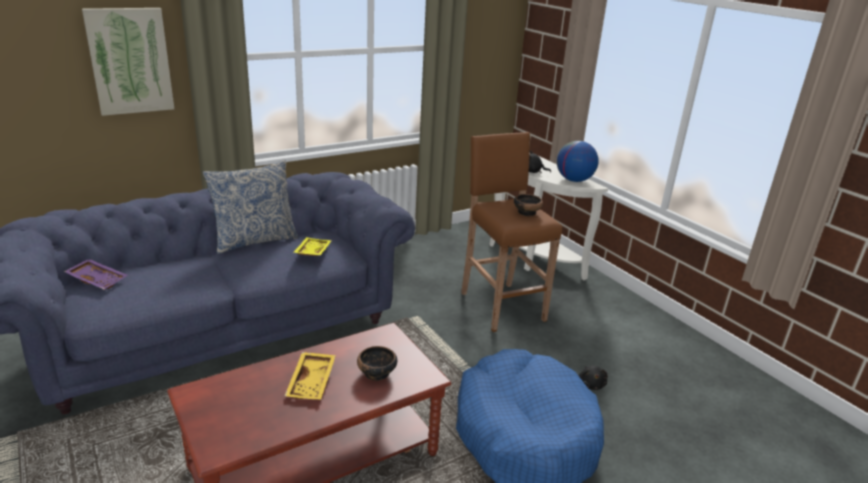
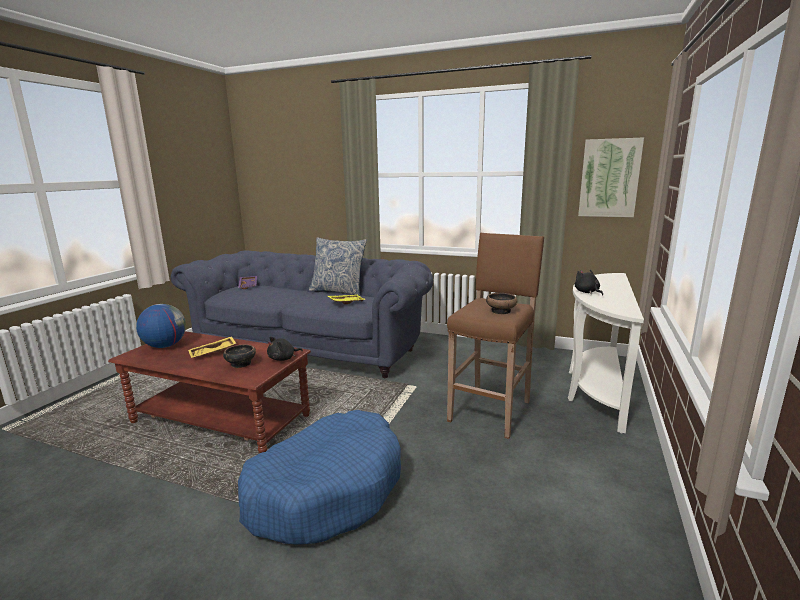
camera: 55 degrees right, 10 degrees down
picture [82,8,174,116] -> picture moved to [578,138,644,217]
globe [557,141,599,182] -> globe moved to [136,304,186,348]
black plush toy [578,365,608,390] -> black plush toy moved to [267,337,303,361]

